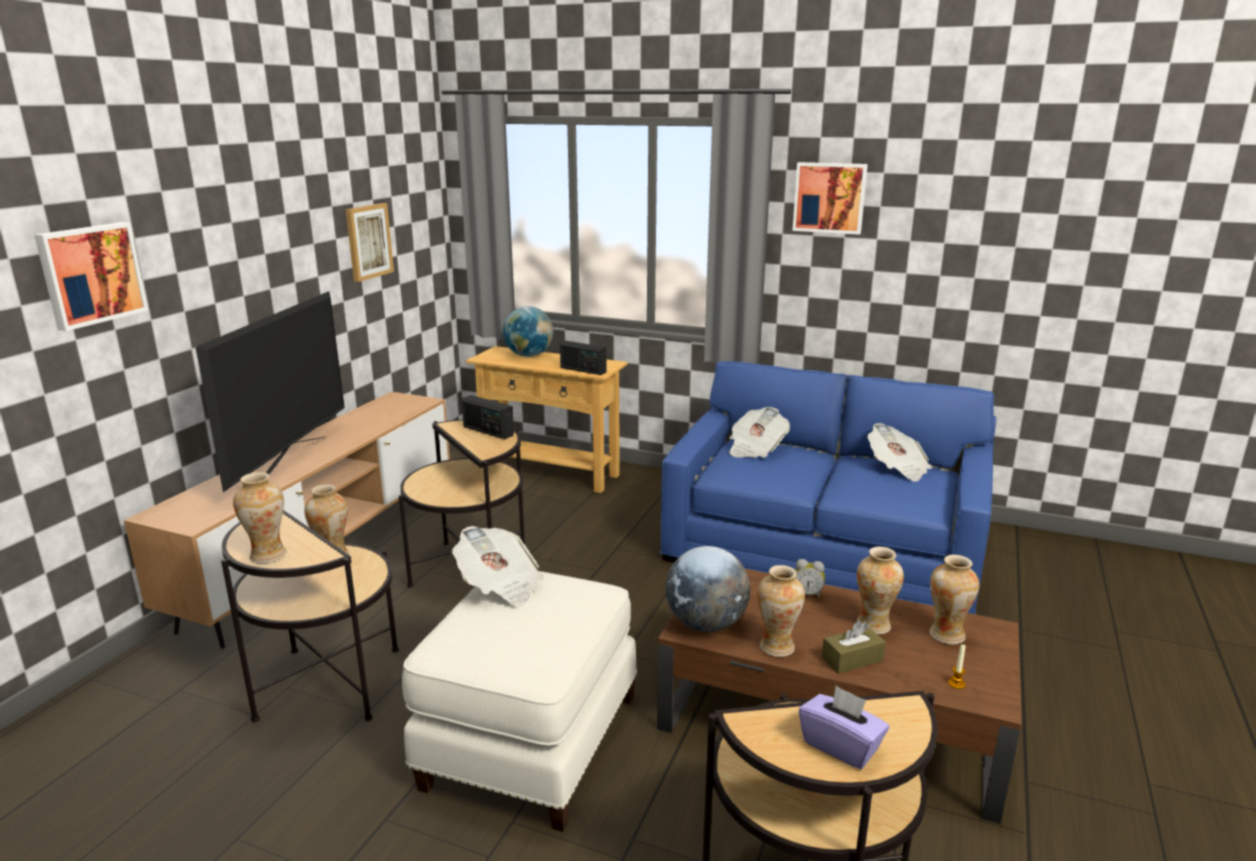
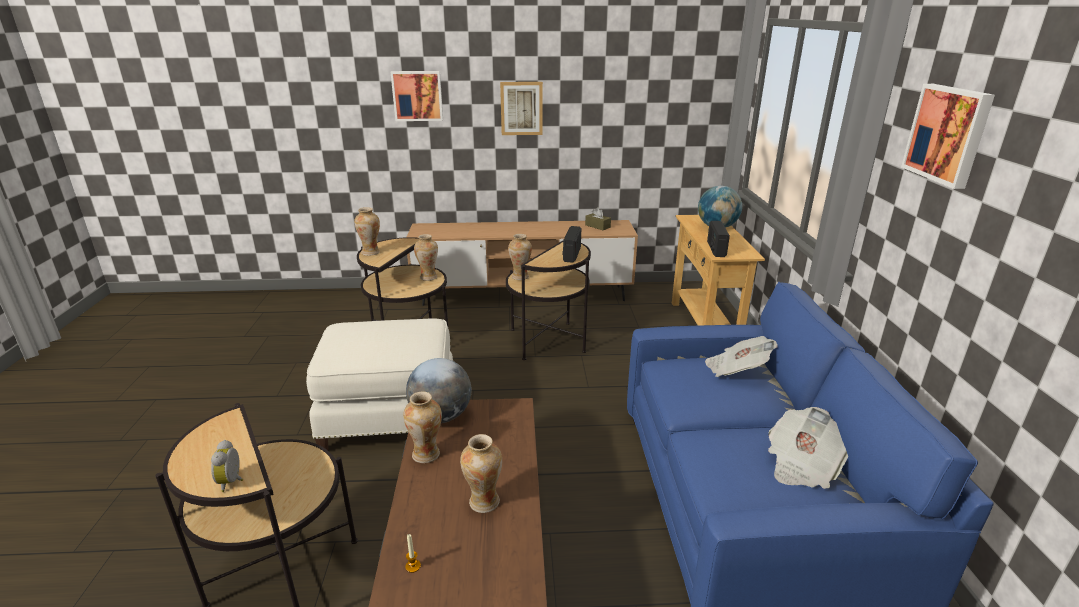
camera: 65 degrees right, 5 degrees up
television [195,291,345,492] -> none
picture [346,203,394,282] -> picture moved to [500,82,543,135]
newspaper [452,526,544,606] -> none
alarm clock [795,559,825,599] -> alarm clock moved to [211,440,243,492]
purple tissue box [799,686,889,769] -> none
brown tissue box [822,621,886,674] -> brown tissue box moved to [585,207,611,230]
vase [929,555,979,644] -> vase moved to [508,234,532,280]

